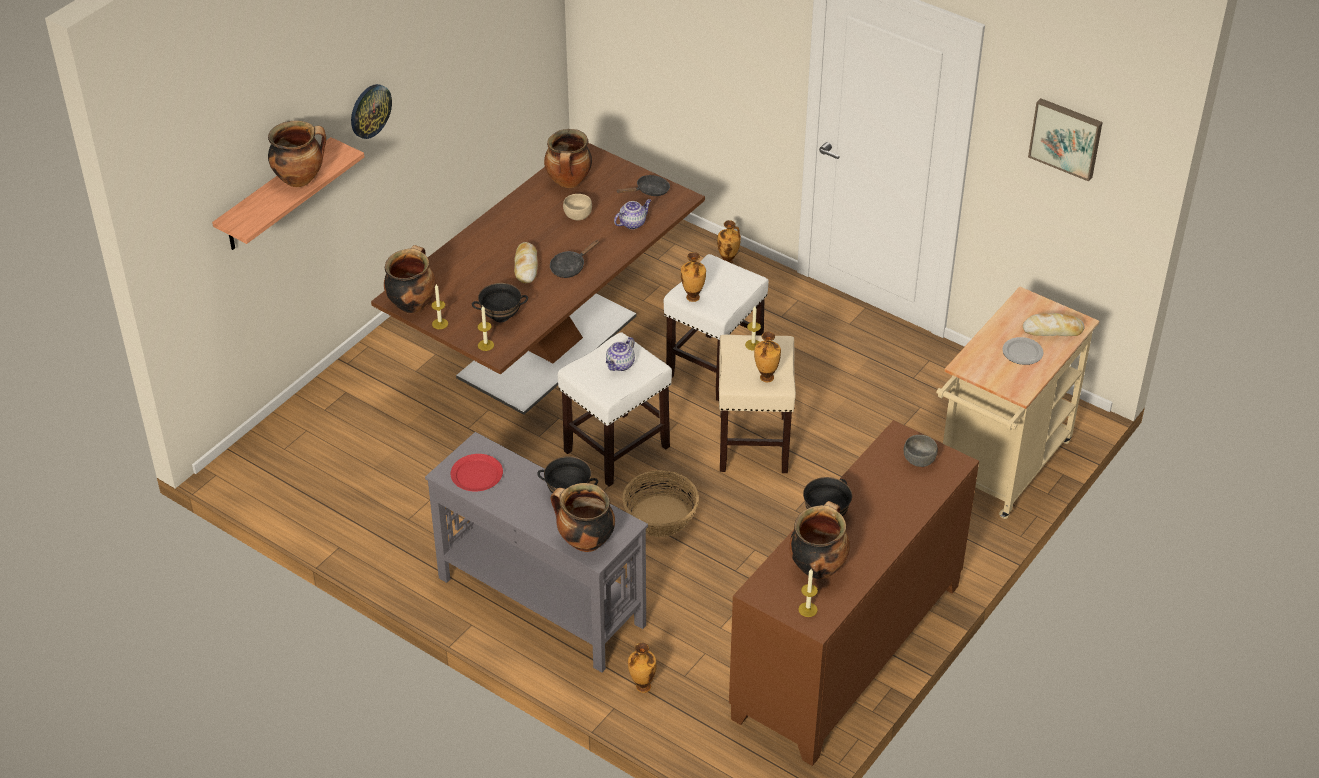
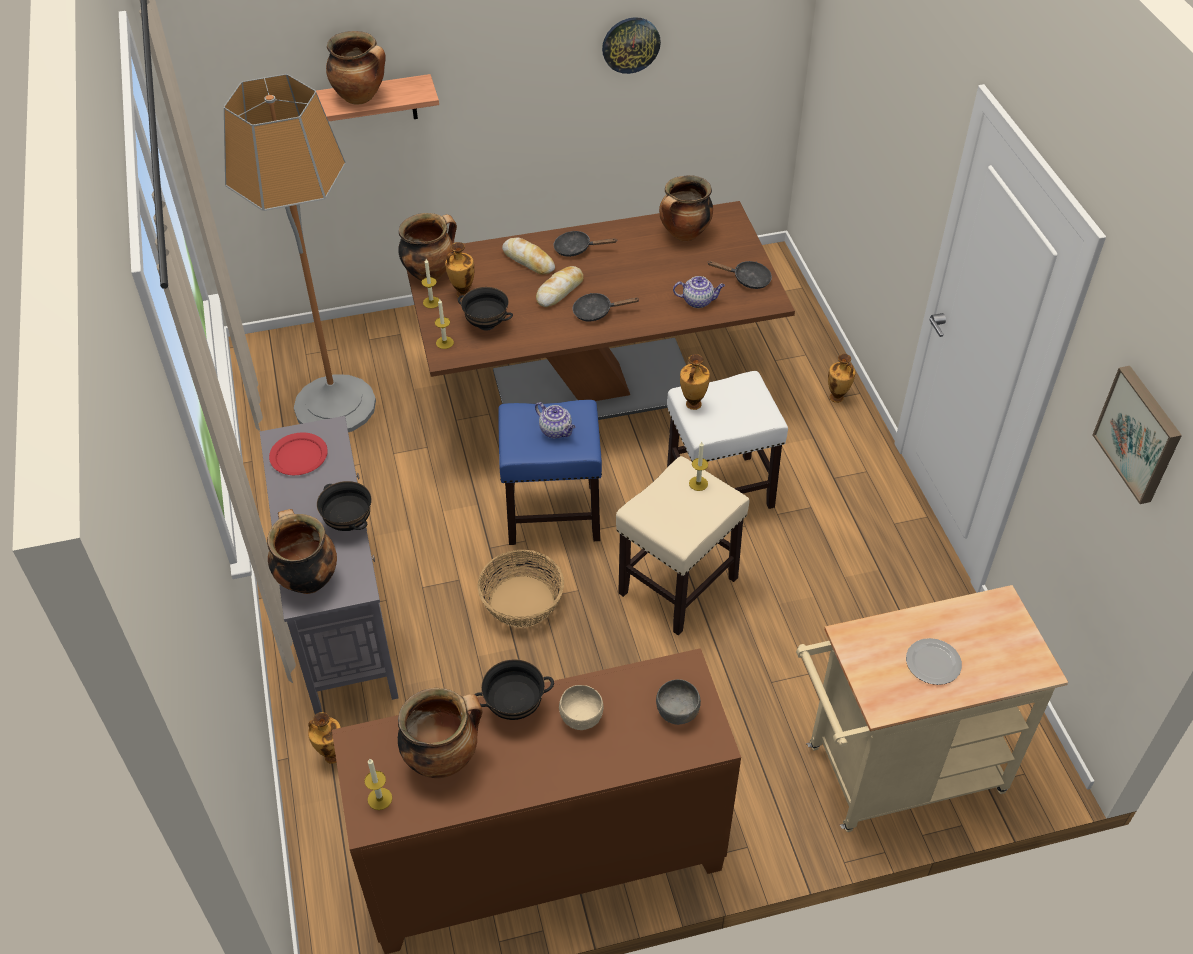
camera: 40 degrees right, 5 degrees up
wall clock [351,84,392,139] -> wall clock moved to [602,17,661,74]
white stool [557,332,672,487] -> blue stool [498,400,602,545]
beige bowl [563,194,592,220] -> beige bowl moved to [559,685,603,730]
teapot [606,337,635,371] -> teapot turned 120 degrees counterclockwise [535,402,576,438]
vase [754,332,781,382] -> vase moved to [445,242,475,299]
bread [1023,313,1085,336] -> bread moved to [502,238,555,275]
none -> floor lamp [224,74,376,432]
none -> black frying pan [553,231,617,257]

